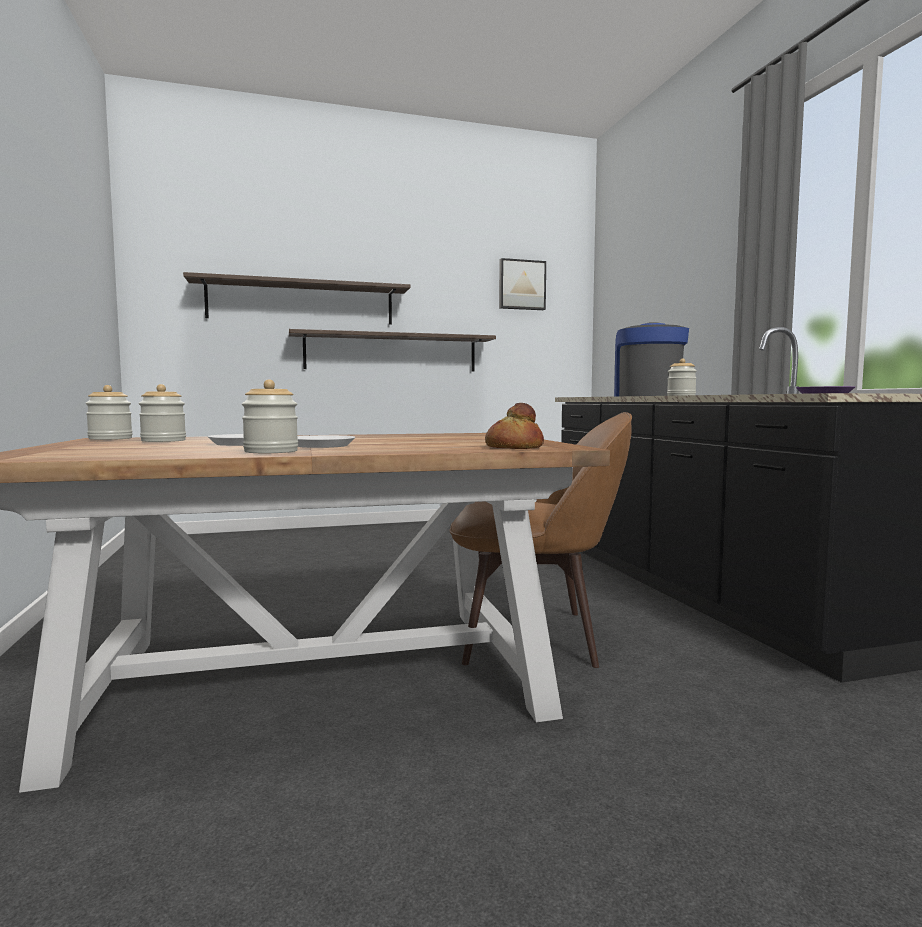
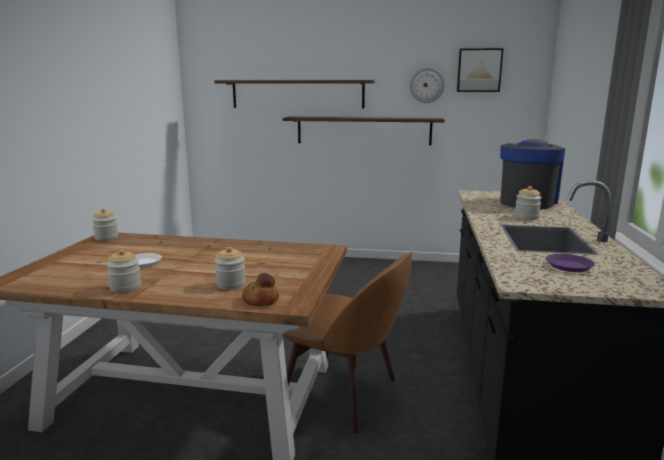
camera: 25 degrees right, 10 degrees up
jar [138,384,186,442] -> jar moved to [215,247,246,290]
white plate [297,435,355,448] -> none
none -> wall clock [409,67,445,103]

